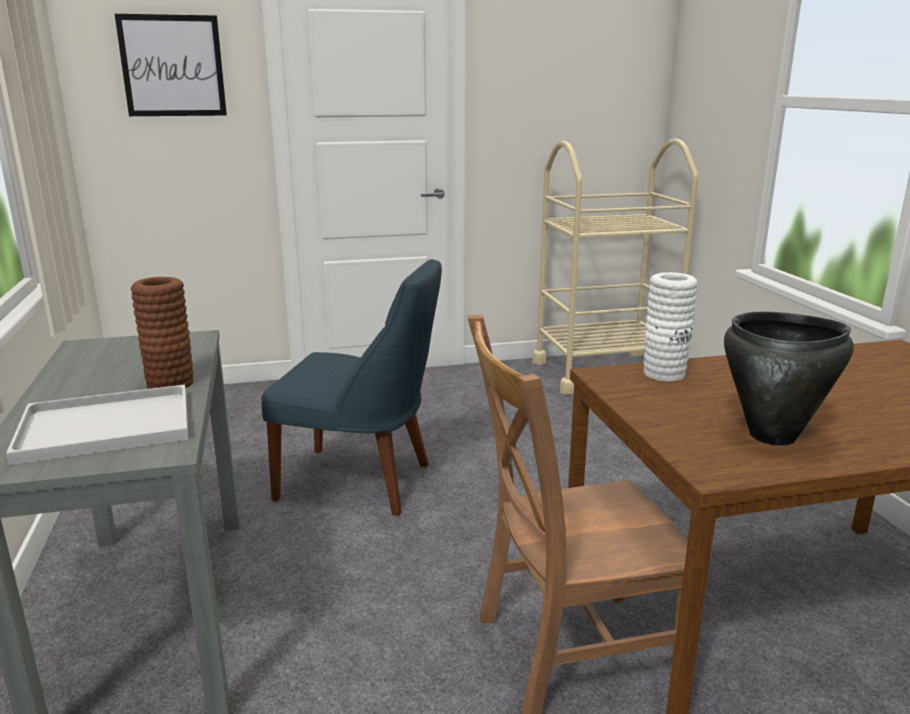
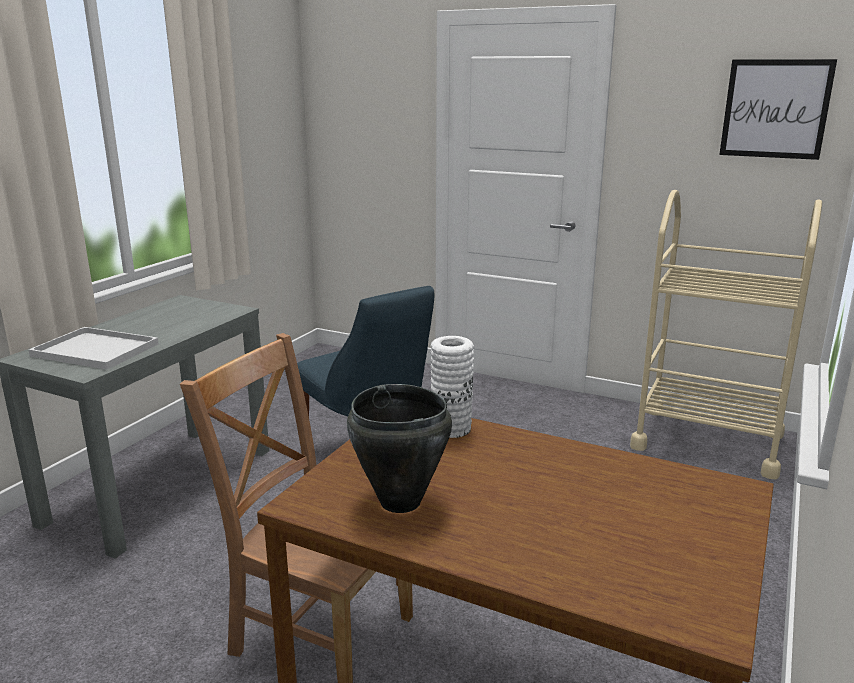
camera: 40 degrees right, 0 degrees up
picture [115,14,227,116] -> picture moved to [719,59,837,160]
brown vase [131,277,194,389] -> none

